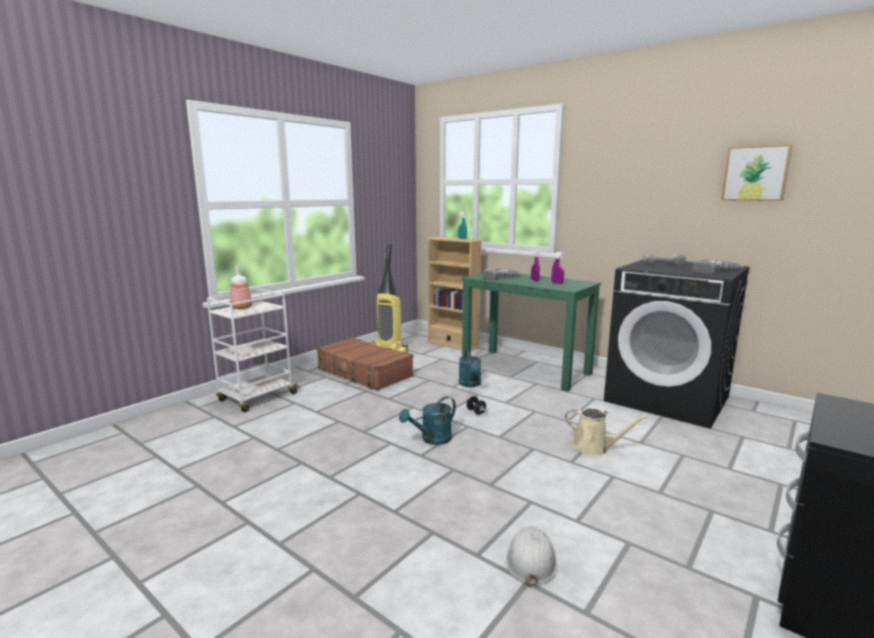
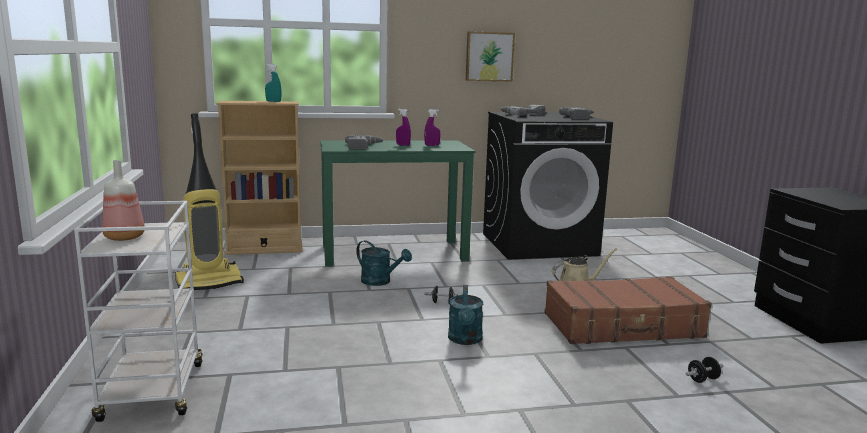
camera: 50 degrees left, 0 degrees up
brown suitcase [317,337,413,391] -> brown suitcase moved to [544,276,712,344]
white hard hat [506,526,557,587] -> black dumbbell [686,357,723,383]
picture [721,144,792,201] -> picture moved to [466,31,515,81]

